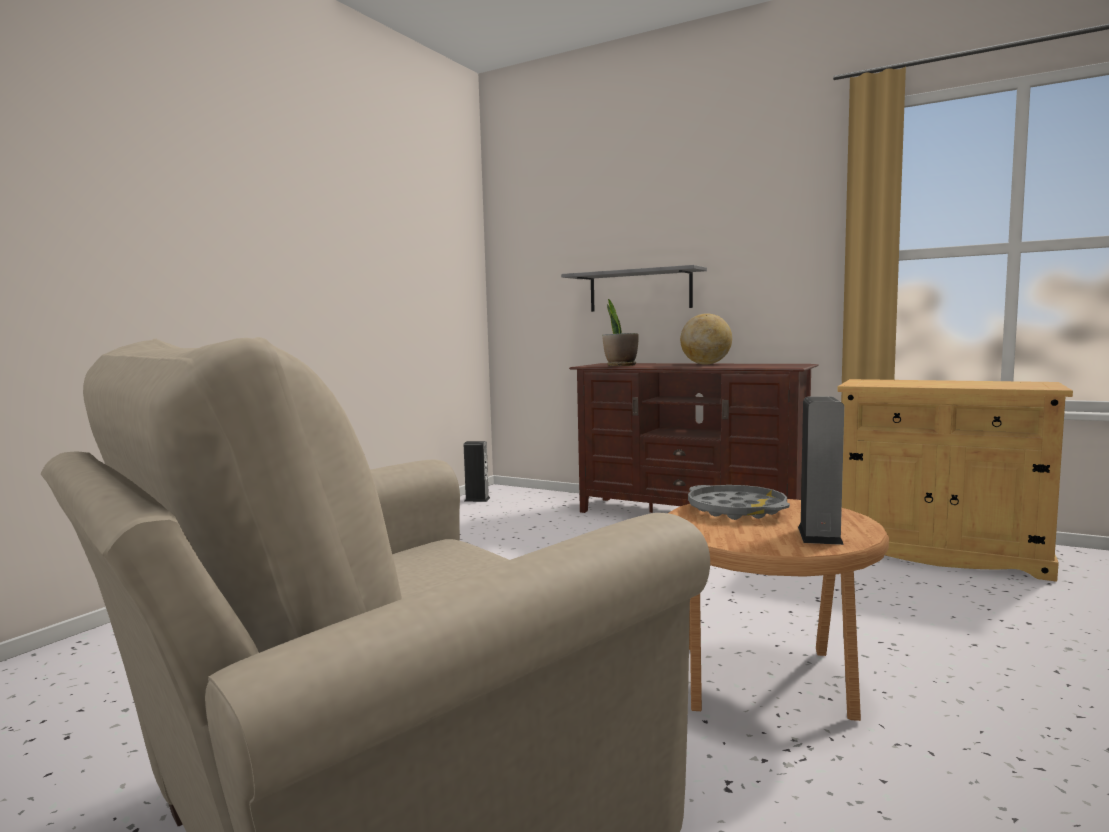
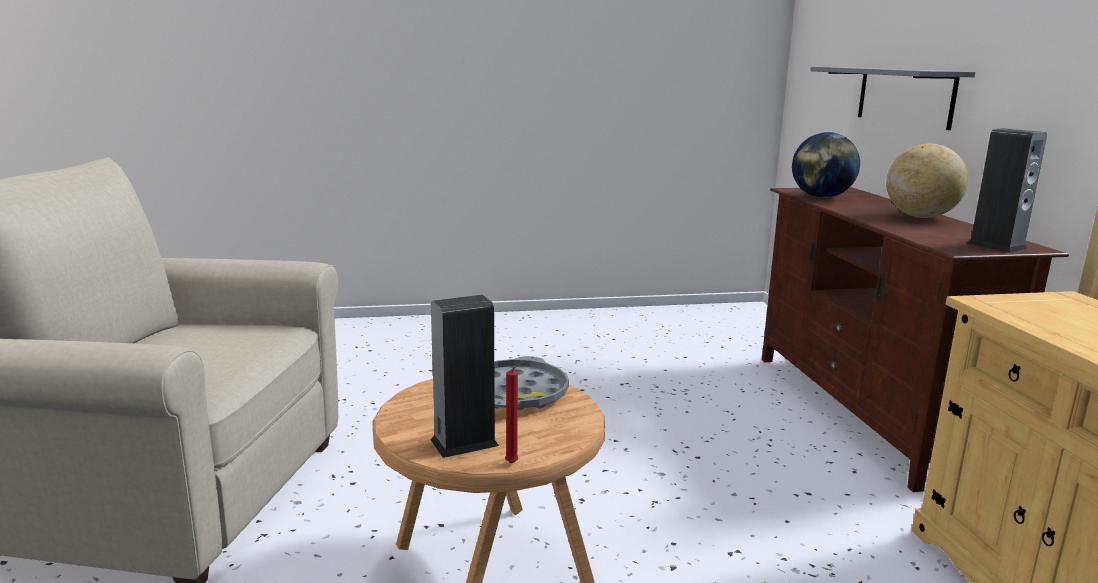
camera: 50 degrees right, 10 degrees up
speaker [464,441,490,502] -> speaker moved to [967,128,1047,253]
potted plant [602,299,639,366] -> globe [792,132,860,198]
none -> red candle [505,362,524,464]

